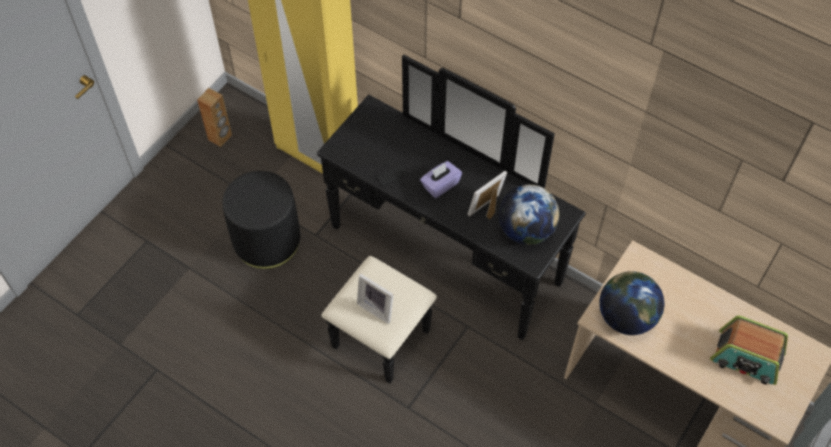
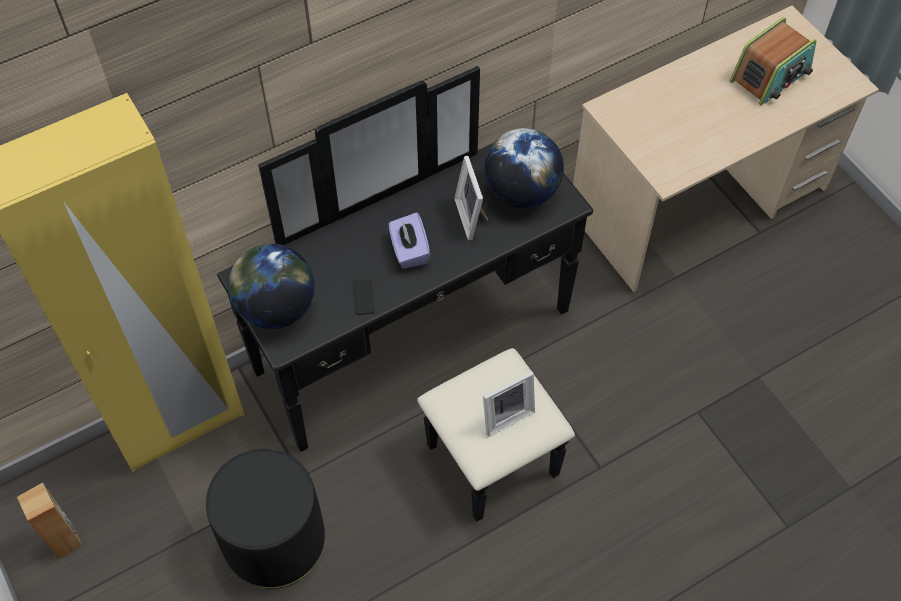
camera: 65 degrees left, 0 degrees up
globe [599,271,665,335] -> globe moved to [228,244,315,329]

